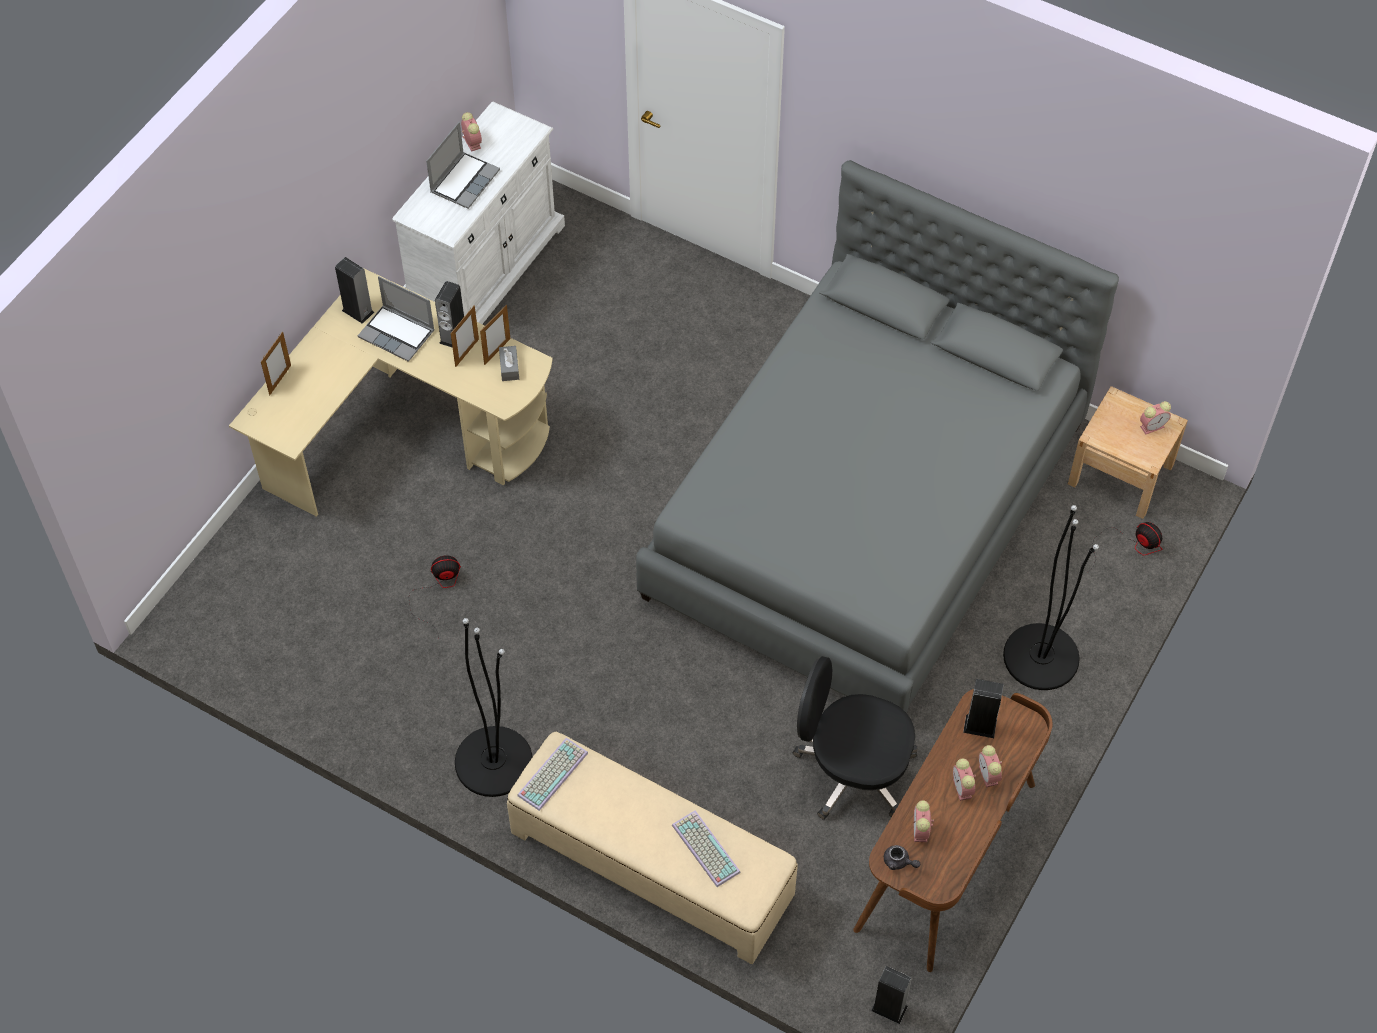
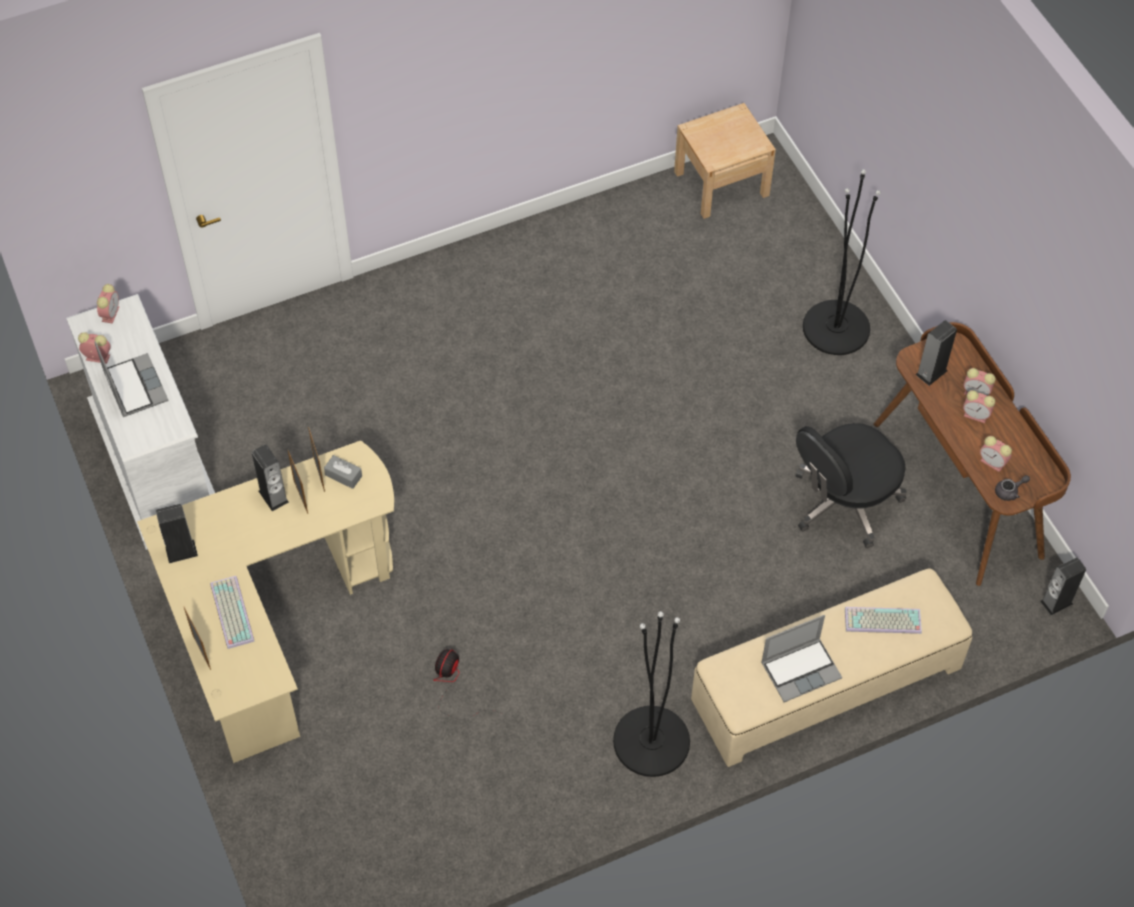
camera: 55 degrees left, 0 degrees up
laptop [358,276,435,362] -> laptop moved to [761,615,842,702]
keyboard [517,738,588,811] -> keyboard moved to [210,576,255,649]
grey bed [636,160,1119,713] -> none
fan [1089,522,1162,571] -> none
alarm clock [1140,401,1171,434] -> alarm clock moved to [97,284,119,324]

